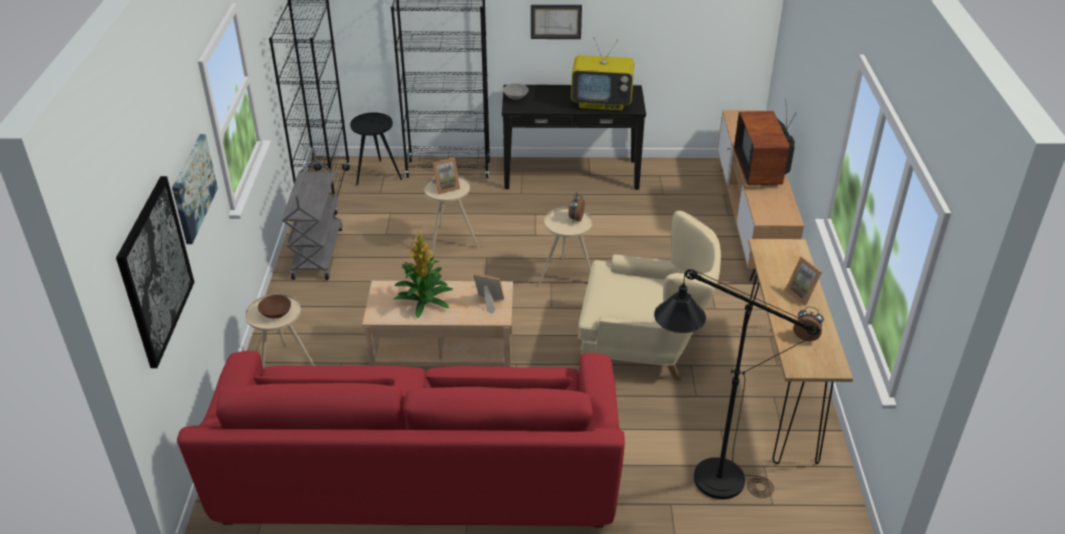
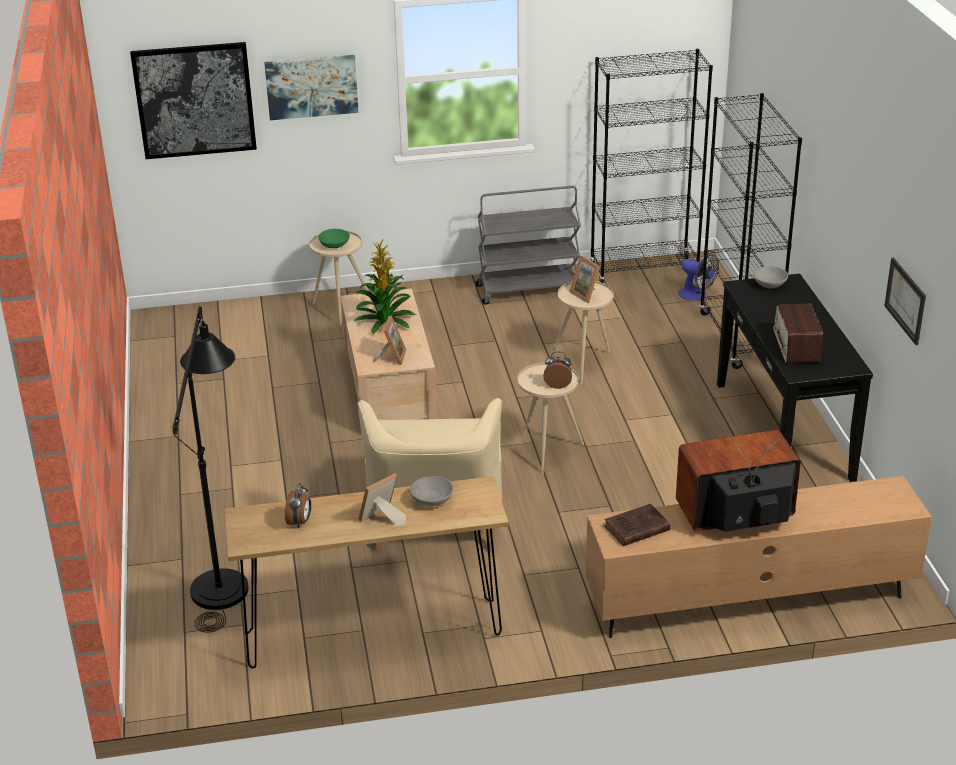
camera: 80 degrees right, 5 degrees down
red sofa [177,351,625,528] -> none
brown bowl [258,295,291,318] -> green bowl [318,229,350,248]
black side table [350,112,402,185] -> fan [678,255,719,301]
picture [531,5,582,39] -> picture moved to [884,258,926,345]
television [571,39,634,110] -> radio [773,303,823,364]
none -> grey bowl [410,476,454,506]
none -> brown book [604,504,671,546]

